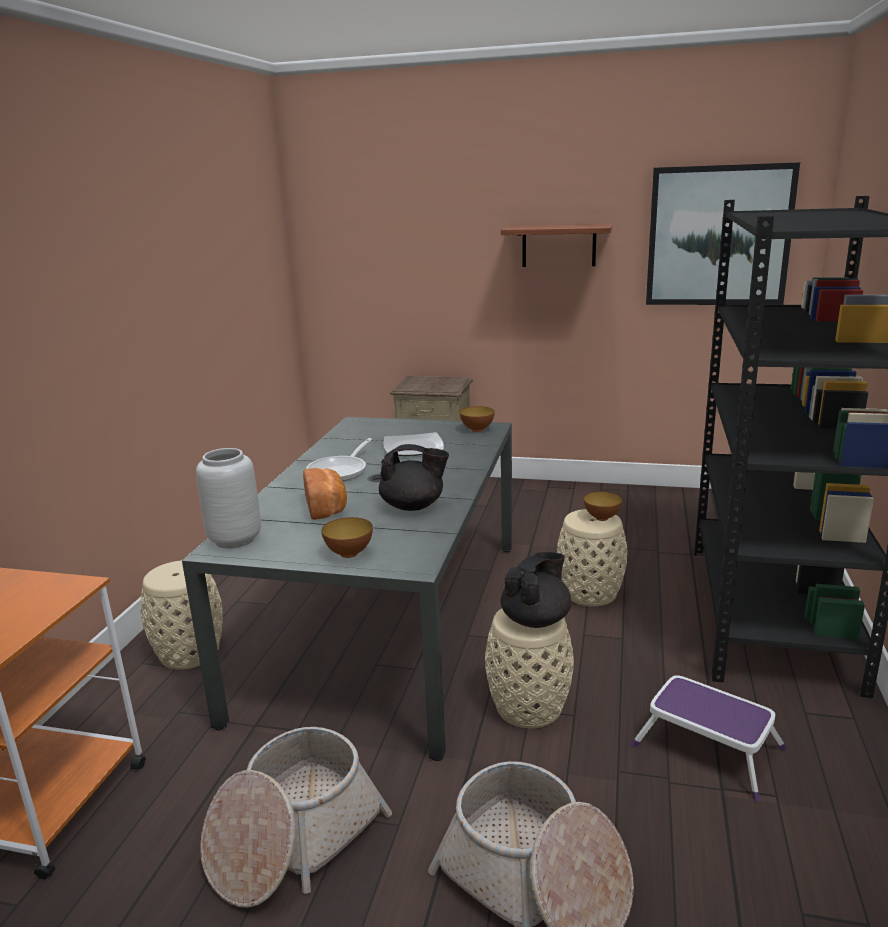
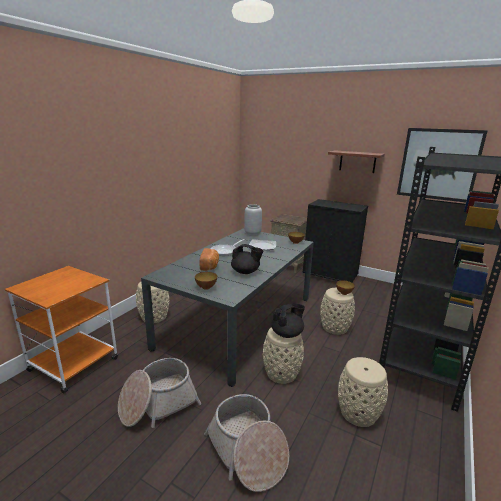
camera: 15 degrees right, 0 degrees up
grey vase [196,448,261,548] -> grey vase moved to [244,204,262,236]
purple step ladder [631,675,787,802] -> beige stool [338,357,388,427]
none -> black cabinet [303,199,368,282]

